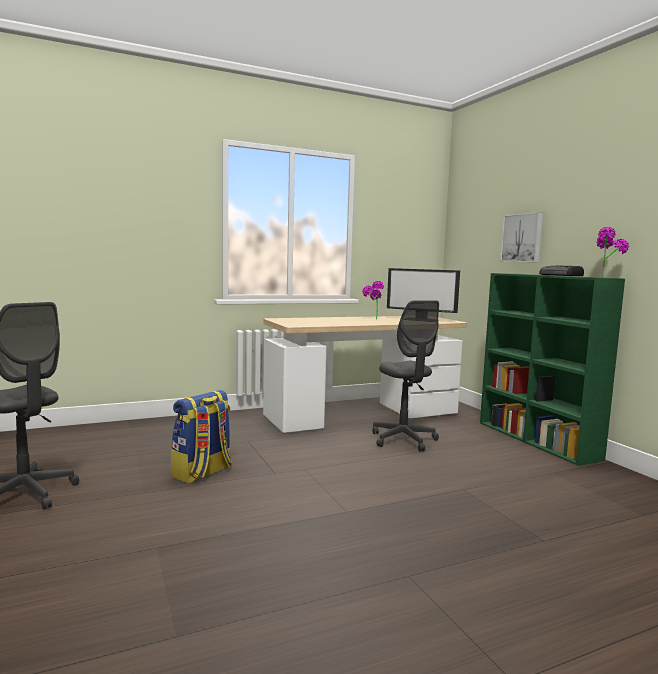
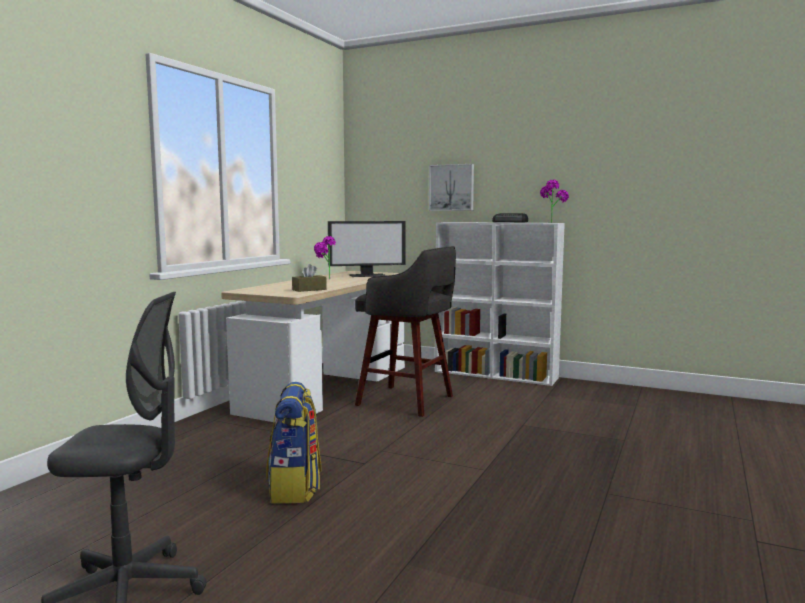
camera: 40 degrees left, 0 degrees up
grey office chair [372,300,439,452] -> grey stool [355,246,456,417]
green bookcase [480,273,625,466] -> white bookcase [435,222,565,386]
none -> brown tissue box [292,264,327,292]

